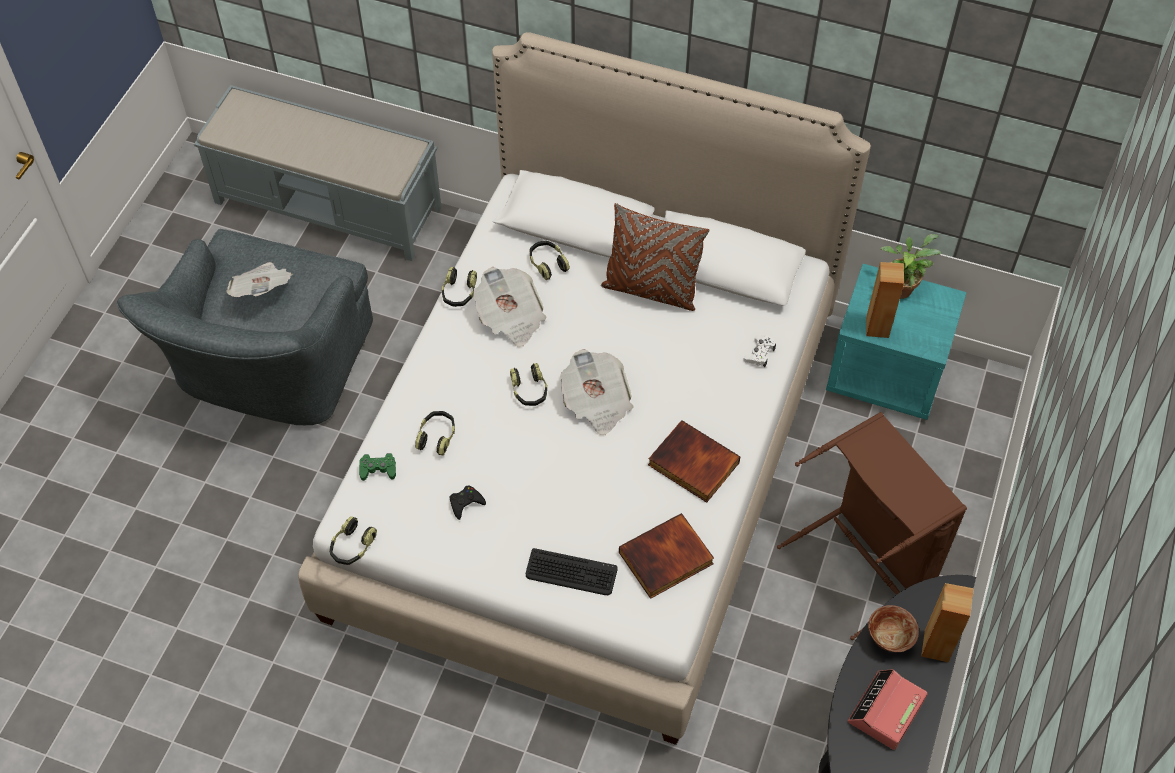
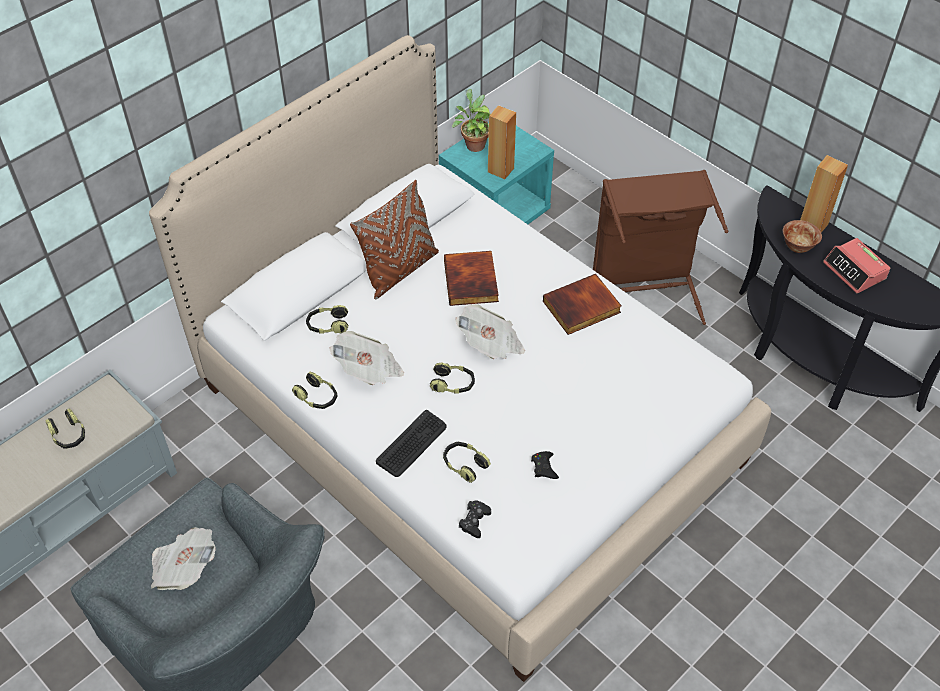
camera: 65 degrees left, 5 degrees down
headphones [329,516,377,565] -> headphones moved to [46,409,85,449]
green game controller [359,453,396,481] -> black game controller [459,501,491,538]
keyboard [526,548,618,595] -> keyboard moved to [376,410,446,477]
book [619,513,714,599] -> book moved to [444,251,499,306]
white game controller [743,335,776,367] -> none

